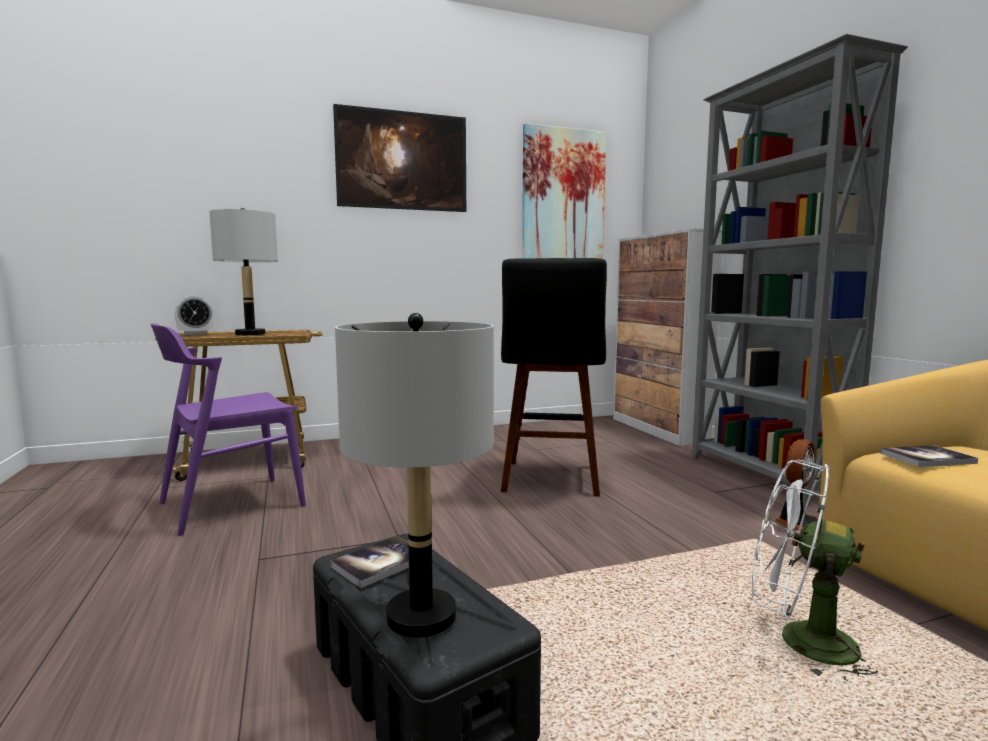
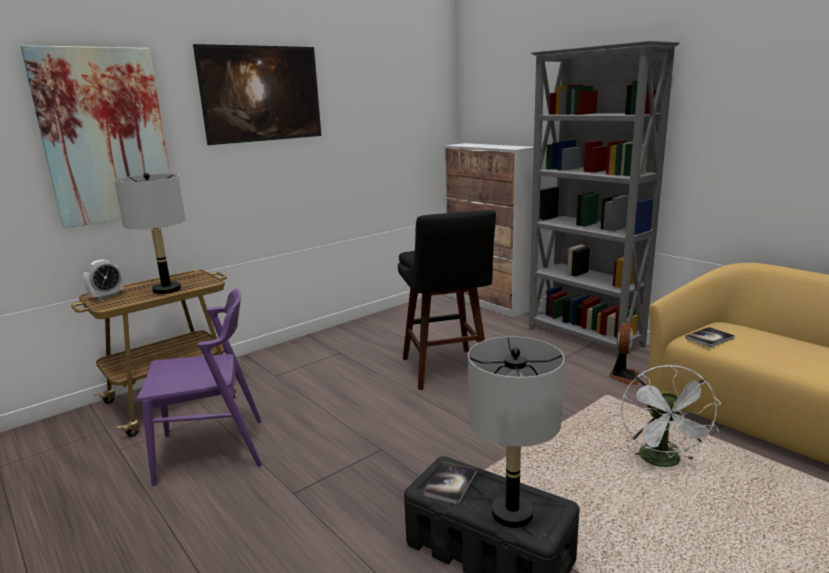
camera: 20 degrees left, 10 degrees up
purple chair [151,323,306,536] -> purple chair turned 135 degrees counterclockwise [136,288,262,486]
picture [522,123,607,259] -> picture moved to [21,45,170,228]
white fan [752,460,878,682] -> white fan turned 90 degrees counterclockwise [621,365,721,467]

